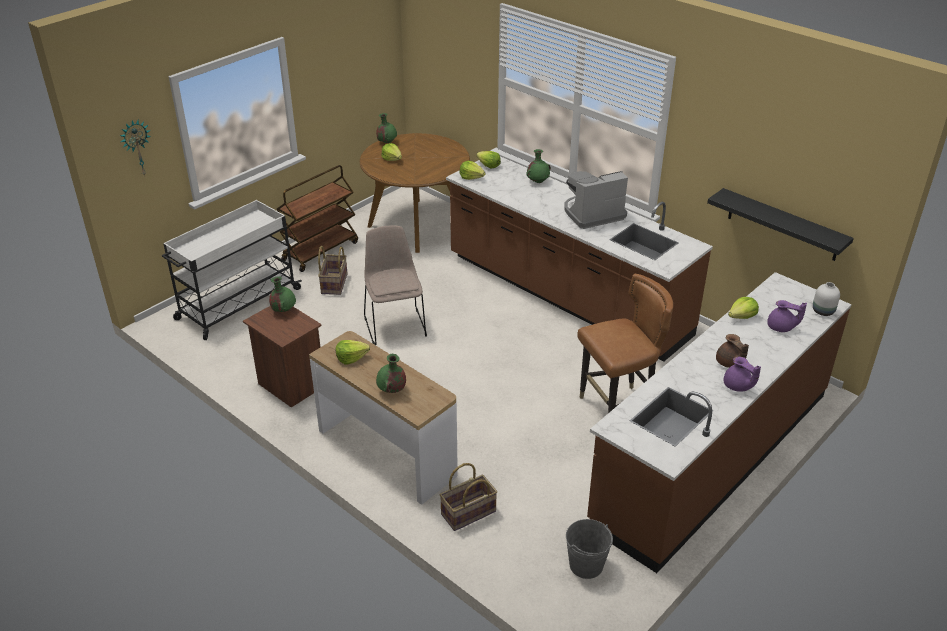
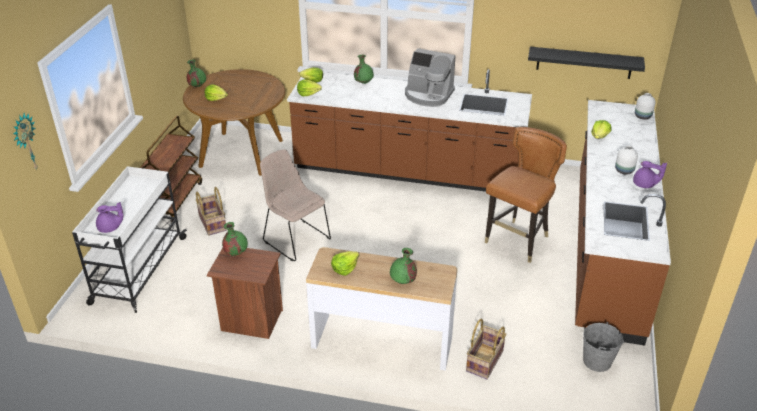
camera: 30 degrees left, 0 degrees up
coffee machine [564,171,628,229] -> coffee machine turned 105 degrees counterclockwise [405,48,456,107]
brown teapot [716,334,749,368] -> white vase [615,146,638,174]
purple teapot [767,300,807,332] -> purple teapot moved to [96,202,123,233]

